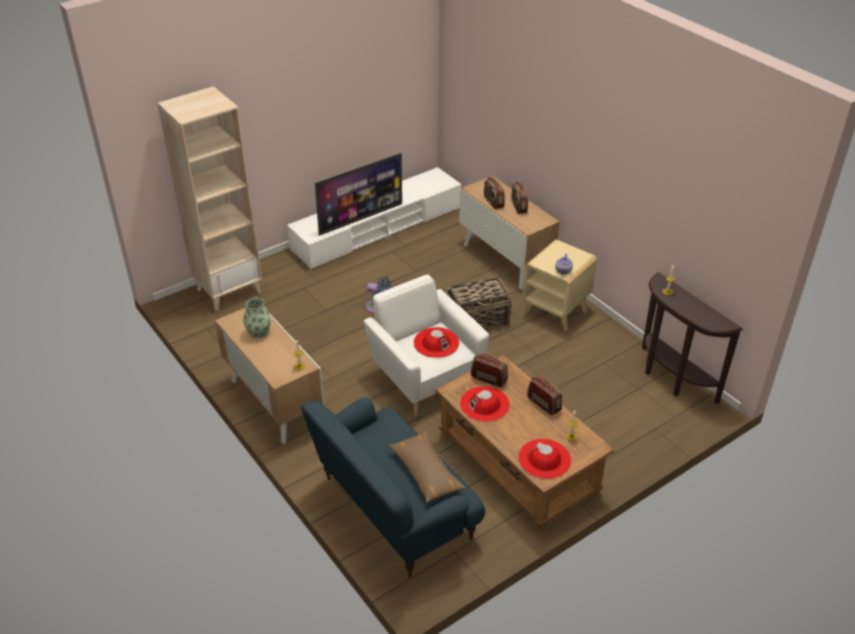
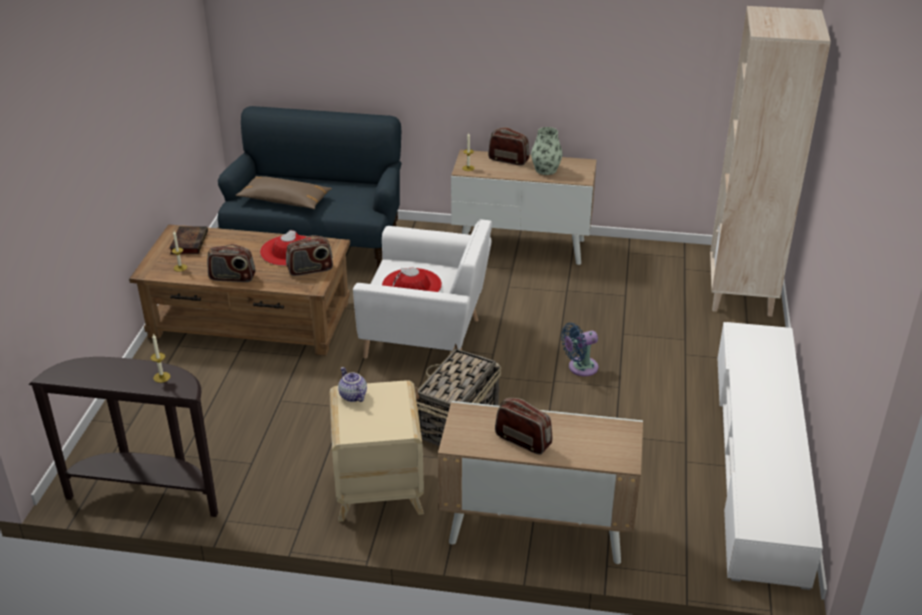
camera: 135 degrees right, 5 degrees down
television [315,153,402,236] -> none
radio [484,177,505,209] -> radio moved to [488,127,529,166]
red hat [518,439,571,479] -> book [169,226,208,254]

